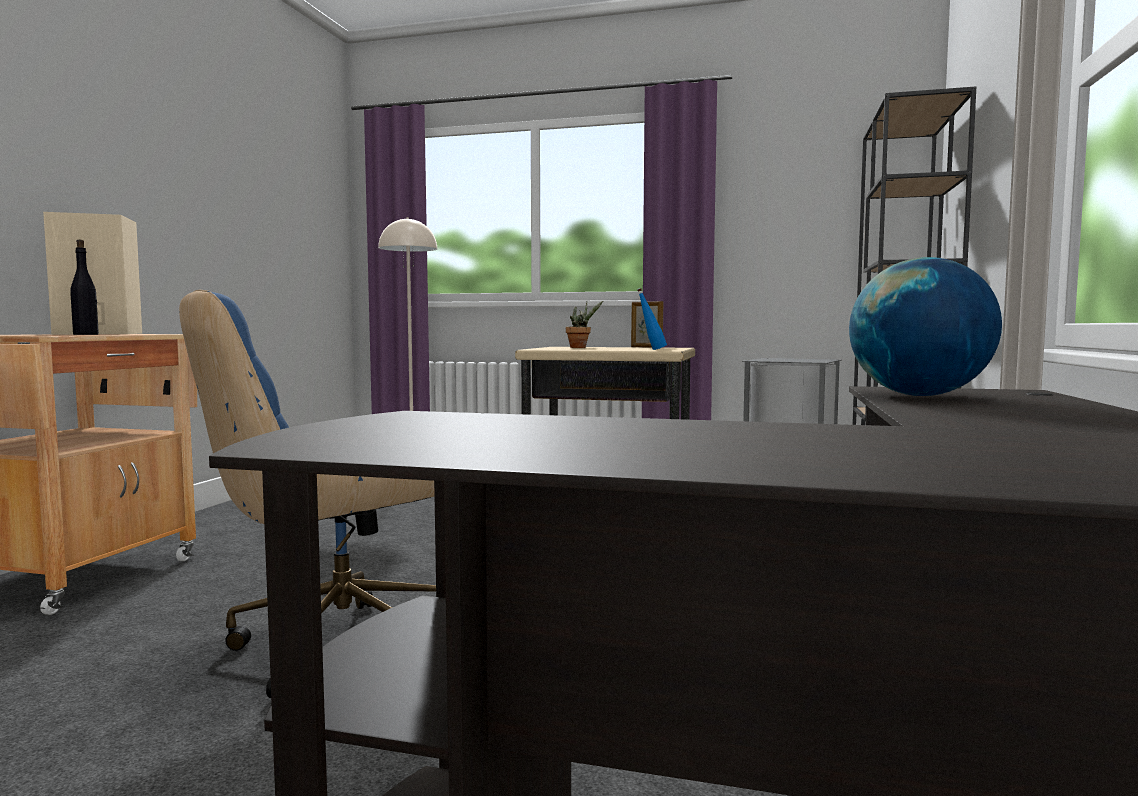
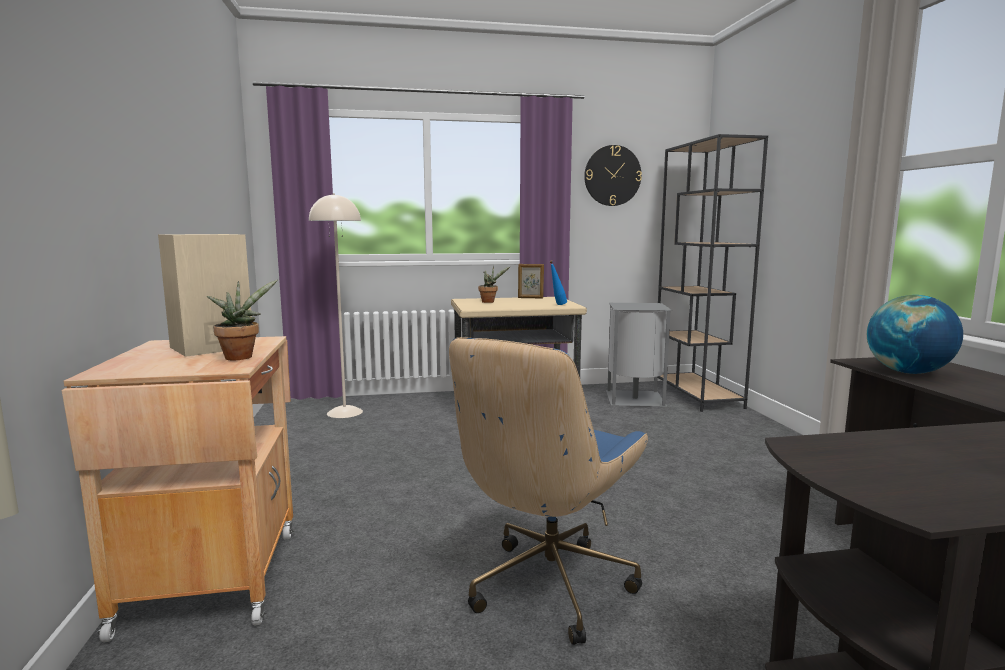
camera: 25 degrees left, 5 degrees up
black bottle [70,240,99,335] -> potted plant [207,280,278,360]
none -> wall clock [584,145,642,206]

